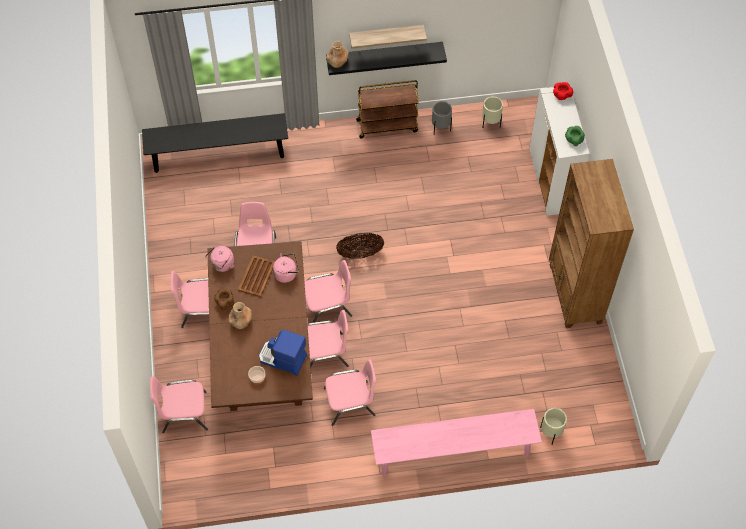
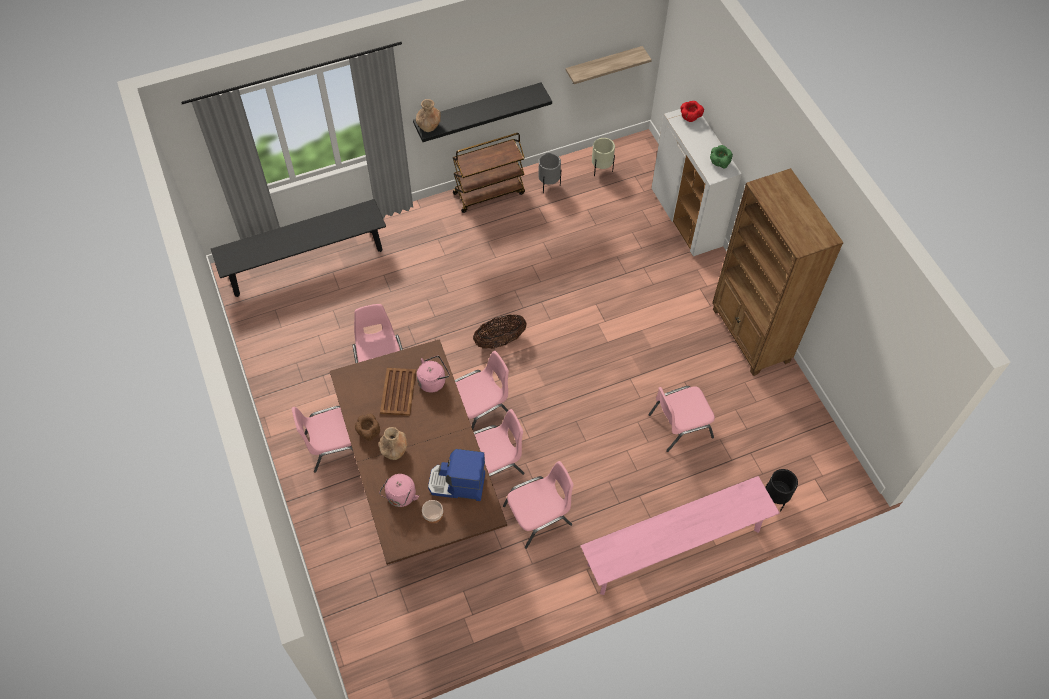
camera: 15 degrees left, 0 degrees up
pink chair [150,376,208,433] -> pink chair moved to [649,386,715,452]
pink kettle [205,246,234,272] -> pink kettle moved to [379,474,419,507]
shelf [349,25,427,48] -> shelf moved to [566,46,652,84]
beige planter [540,408,567,444] -> black planter [765,469,798,512]

